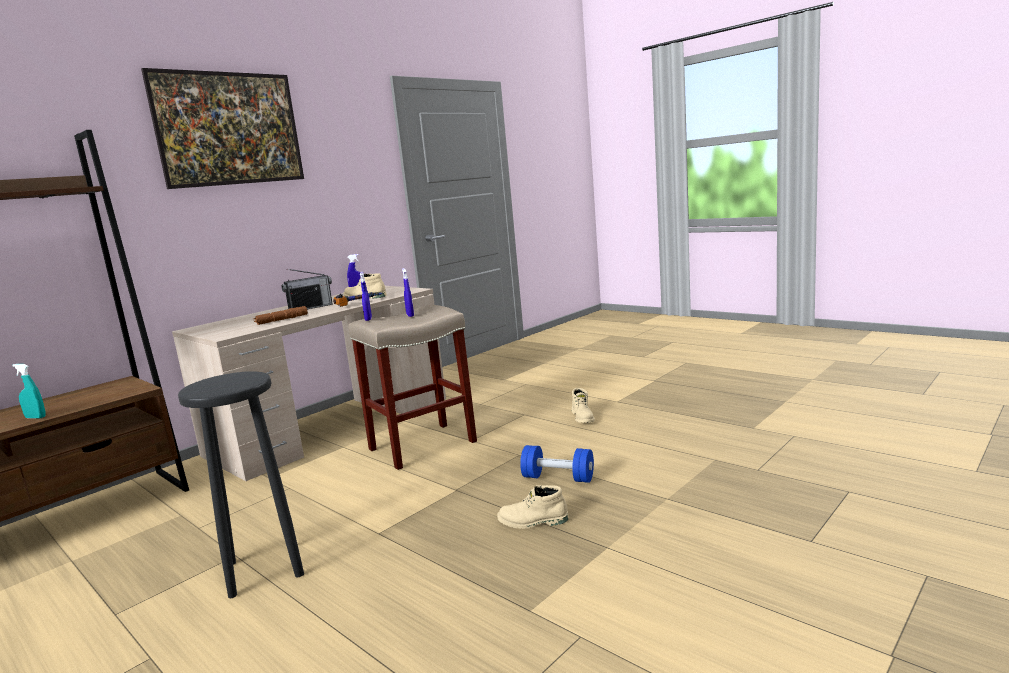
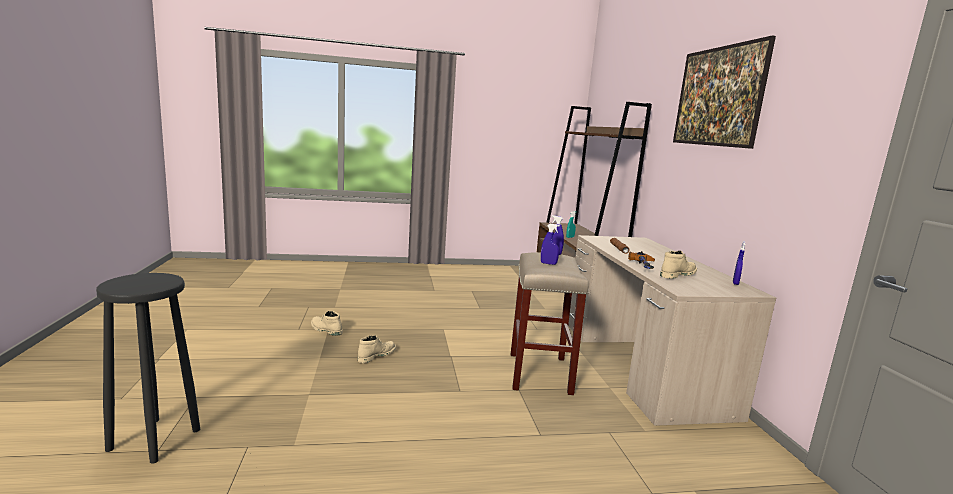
camera: 125 degrees right, 0 degrees up
black stool [178,371,304,598] -> black stool moved to [96,273,200,464]
radio [281,269,333,309] -> none
blue dumbbell [520,445,594,483] -> none
beige boot [572,388,594,423] -> beige boot moved to [311,311,343,336]

